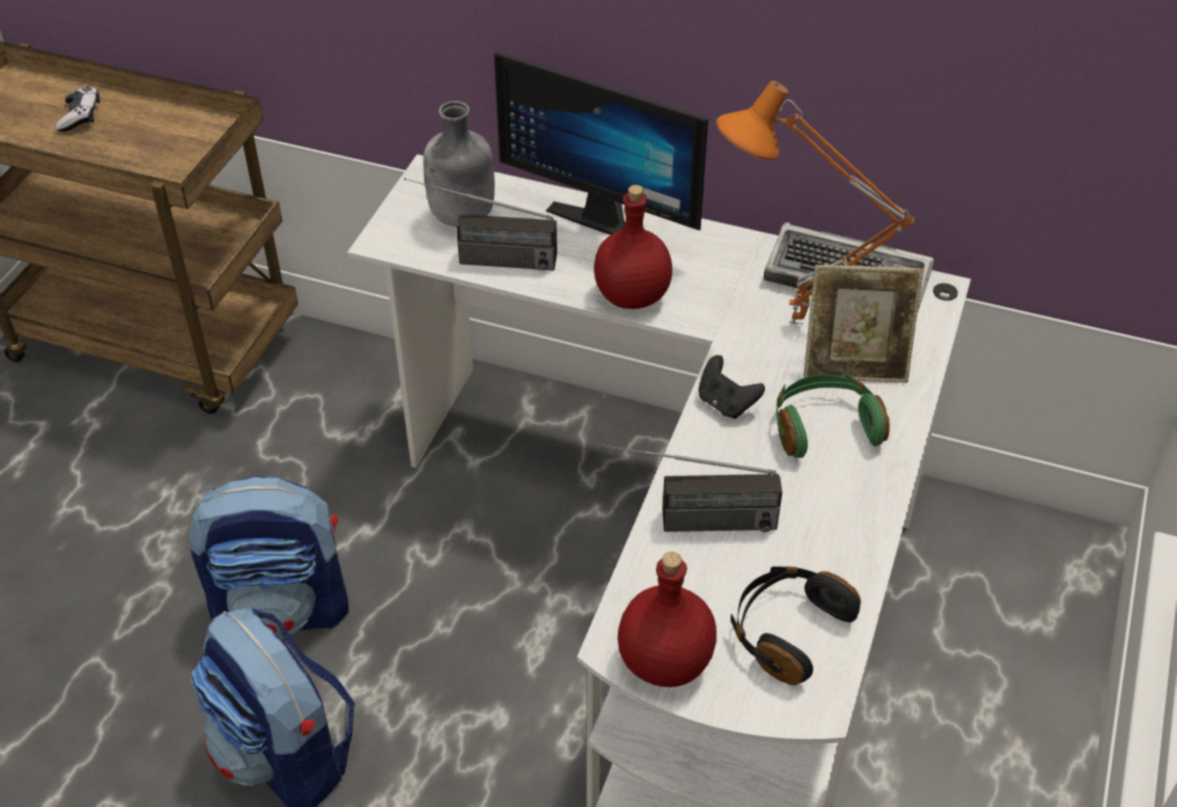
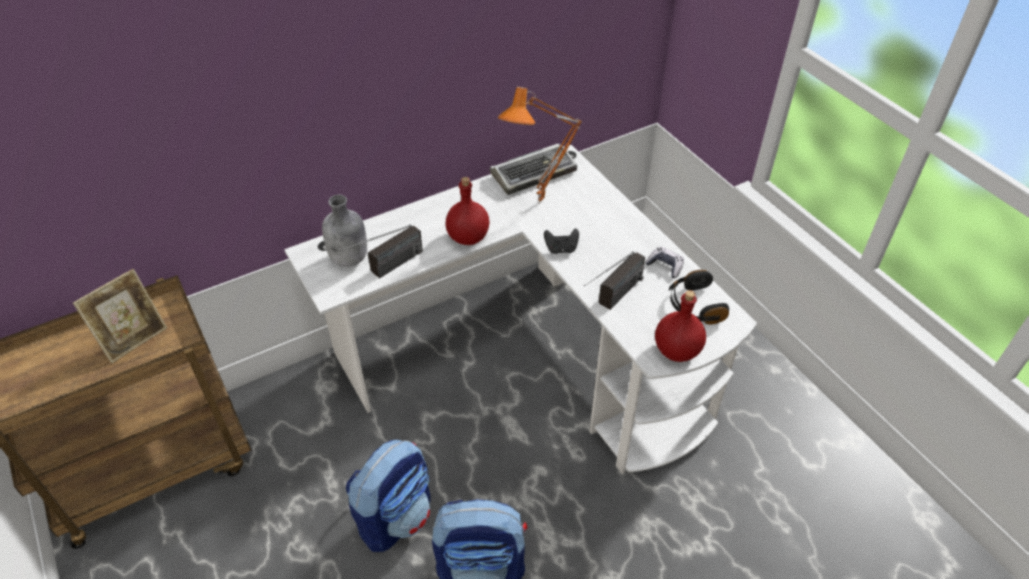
camera: 50 degrees left, 0 degrees up
game controller [56,86,100,132] -> game controller moved to [645,247,684,278]
monitor [494,51,708,235] -> none
green headphones [776,374,890,458] -> none
picture frame [803,265,924,383] -> picture frame moved to [73,269,167,363]

